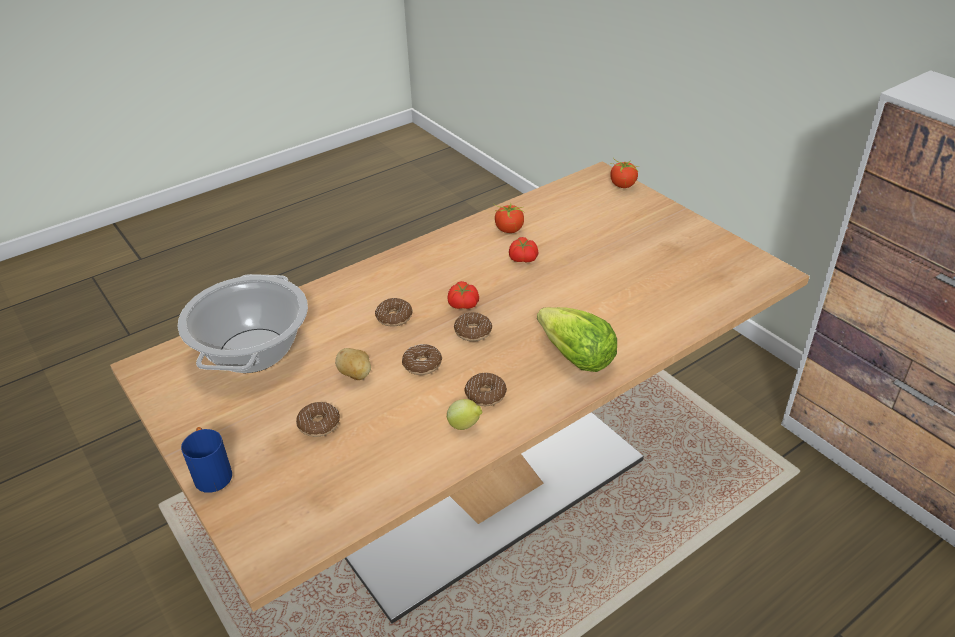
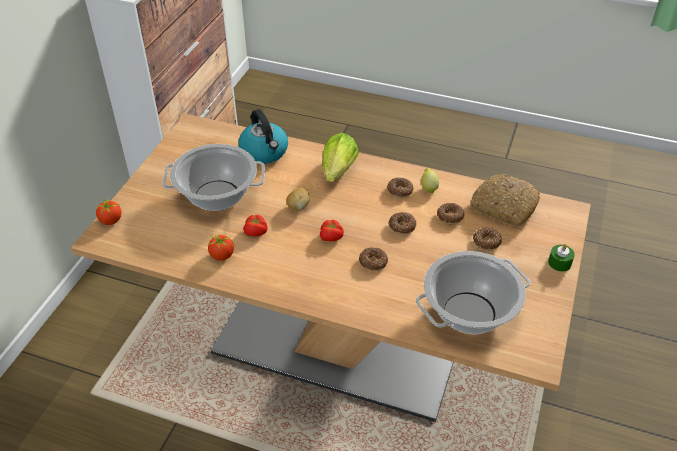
camera: 125 degrees left, 5 degrees up
blue mug [181,427,232,493] -> green candle [548,244,575,272]
potato [335,348,371,380] -> potato moved to [286,188,310,211]
donut [454,312,492,341] -> donut moved to [437,203,465,224]
none -> cooking pot [162,144,265,211]
none -> kettle [238,109,288,164]
none -> bread [471,174,540,226]

